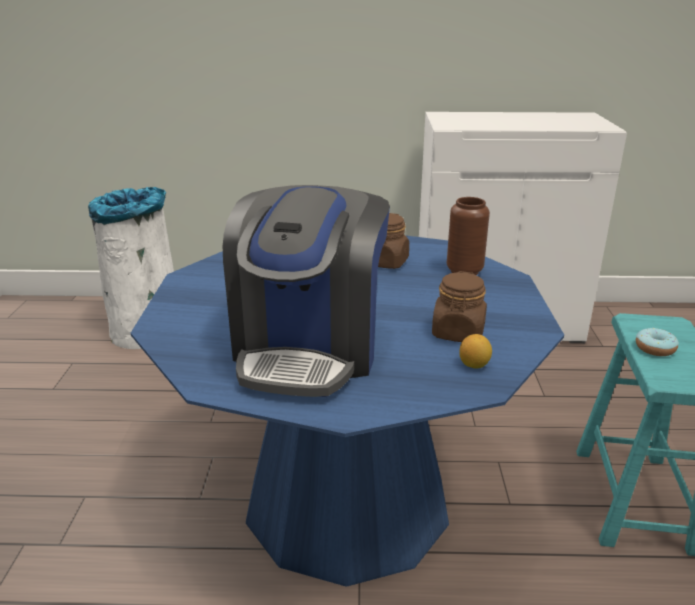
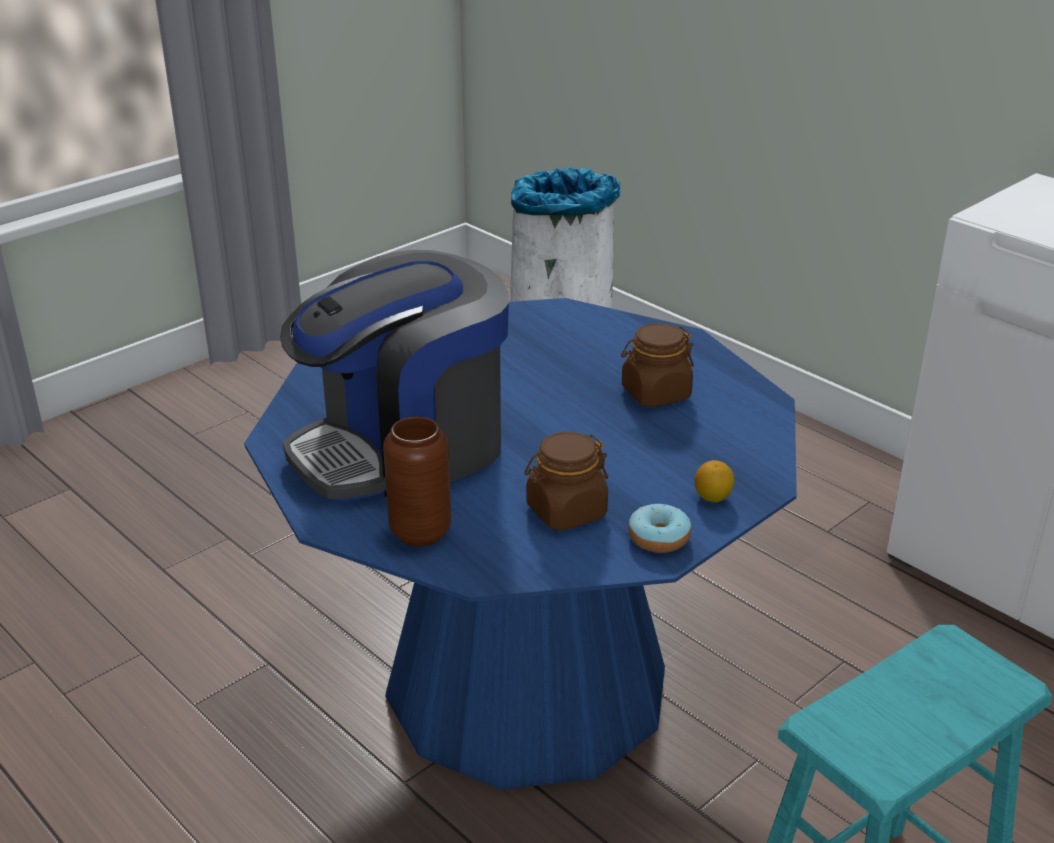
camera: 45 degrees right, 5 degrees up
brown vase [447,197,490,275] -> brown vase moved to [383,416,451,547]
lemon [459,334,492,368] -> lemon moved to [695,460,735,502]
donut [636,328,679,356] -> donut moved to [628,504,691,553]

